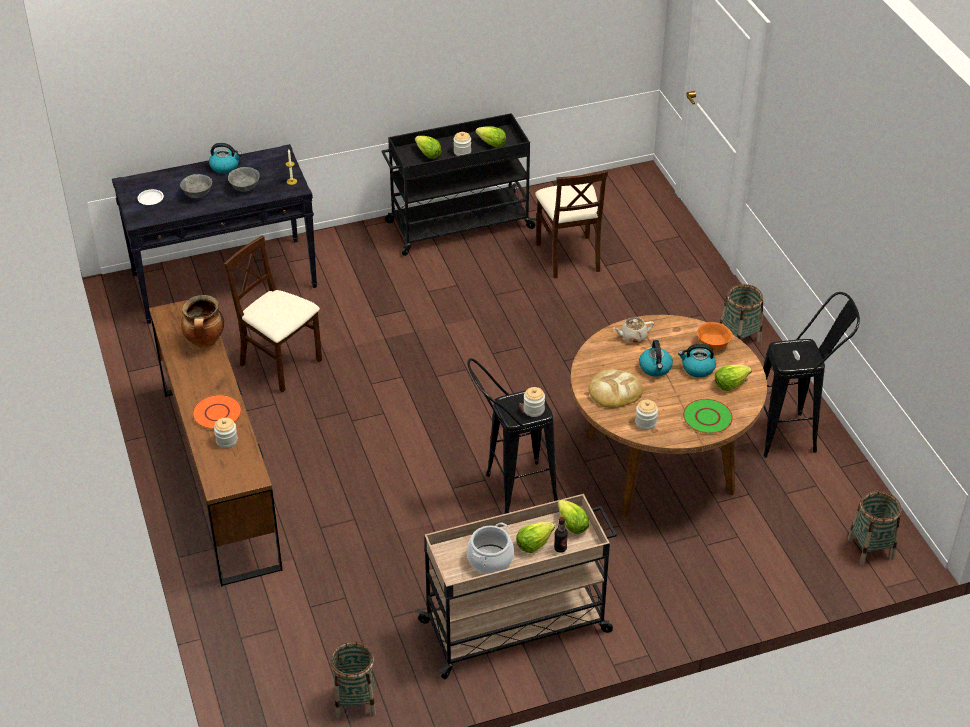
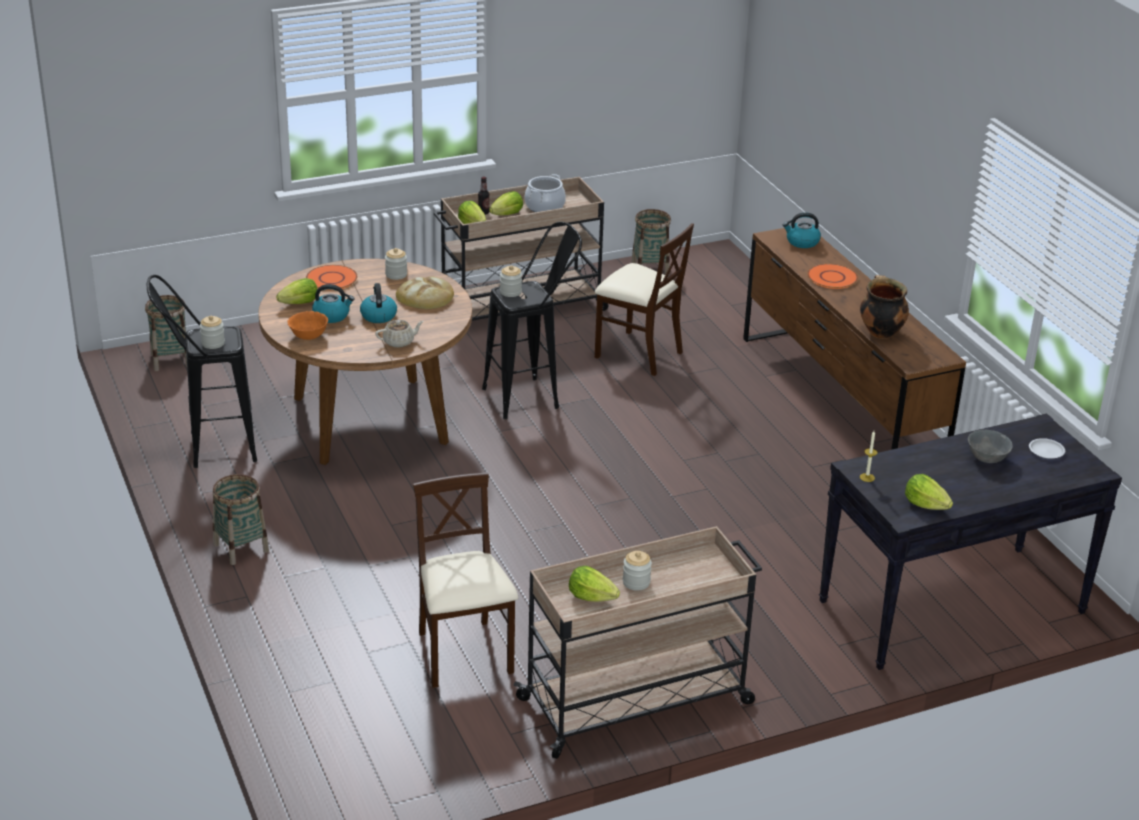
camera: 175 degrees right, 10 degrees down
kettle [209,143,242,174] -> kettle moved to [783,212,821,248]
jar [214,418,238,448] -> jar moved to [200,316,225,349]
beige chair [224,236,322,393] -> beige chair moved to [595,223,694,376]
grey bowl [228,167,260,192] -> none
black cart [382,113,537,256] -> beige cart [514,526,762,759]
lettuce [415,136,442,159] -> lettuce moved to [905,474,953,510]
green plate [683,399,733,434] -> orange plate [306,265,357,290]

